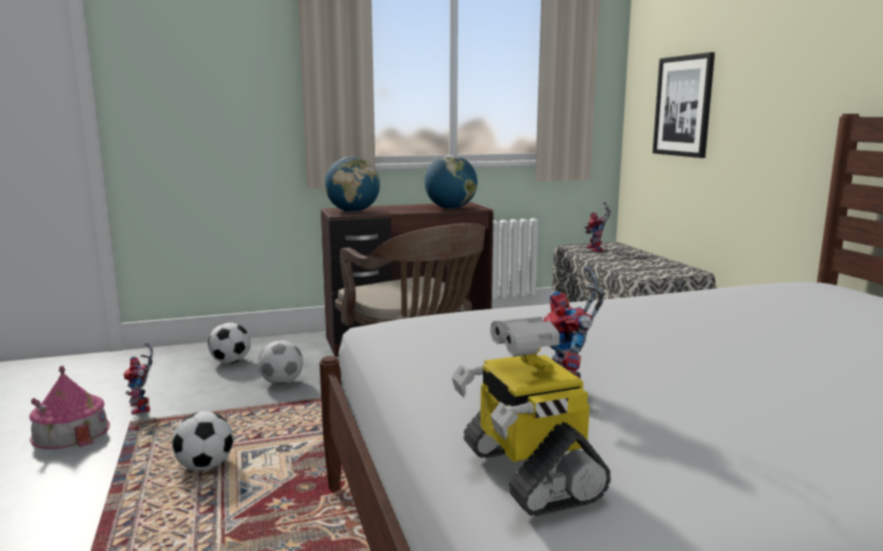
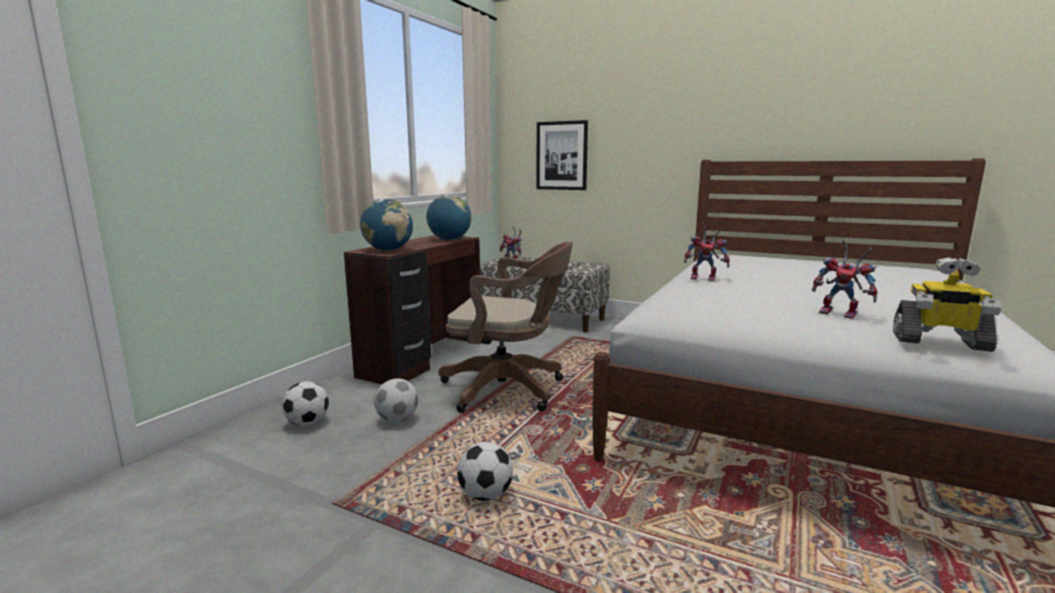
camera: 45 degrees left, 0 degrees up
toy house [29,366,110,449] -> none
toy robot [123,343,153,414] -> toy robot moved to [684,222,730,281]

